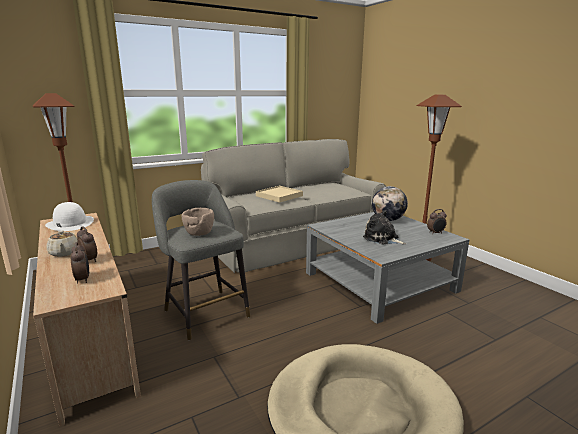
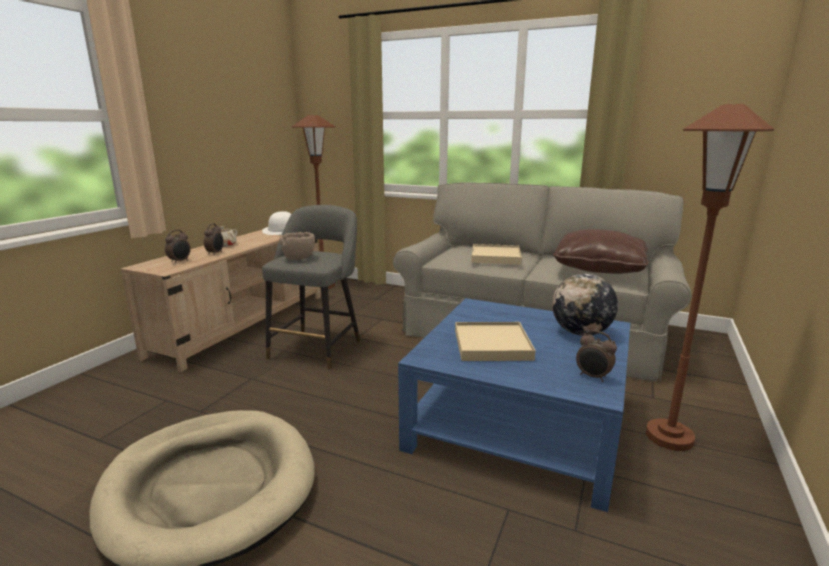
camera: 55 degrees right, 0 degrees up
grey coffee table [306,212,469,324] -> blue coffee table [398,298,630,512]
plush toy [363,210,407,244] -> beige tray [455,322,536,361]
none -> brown pillow [553,229,648,274]

